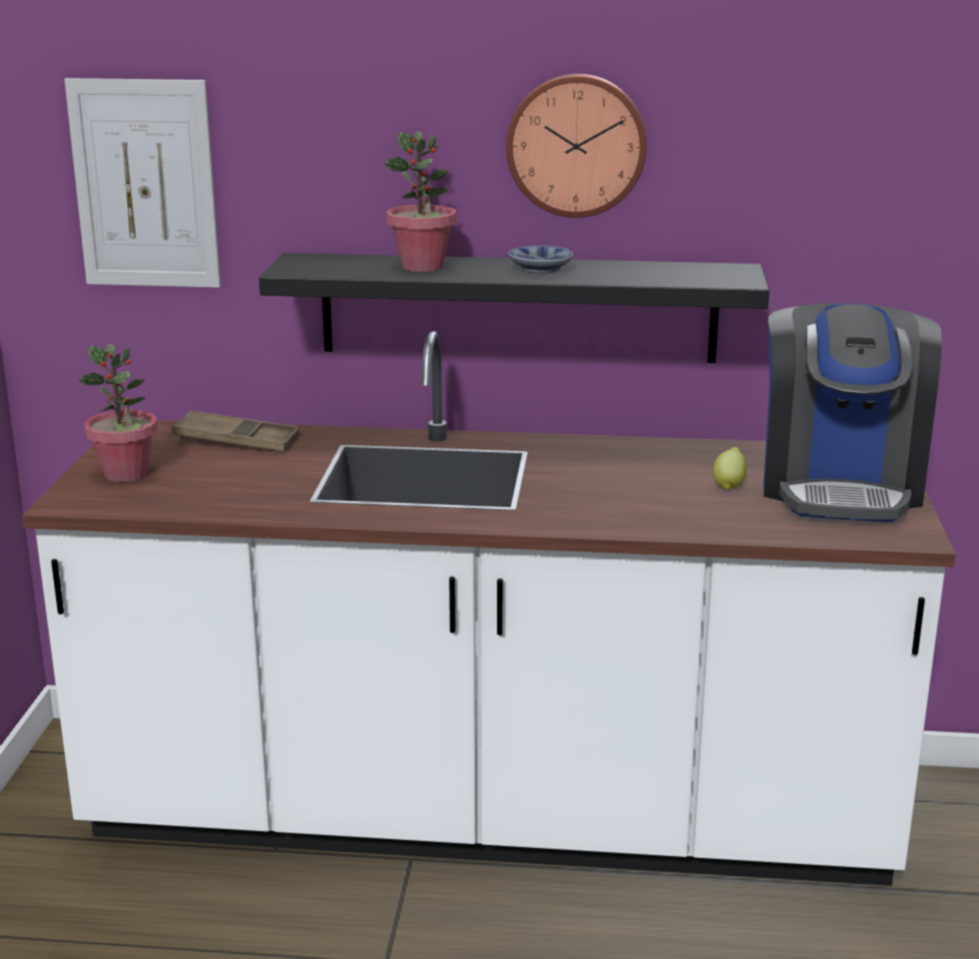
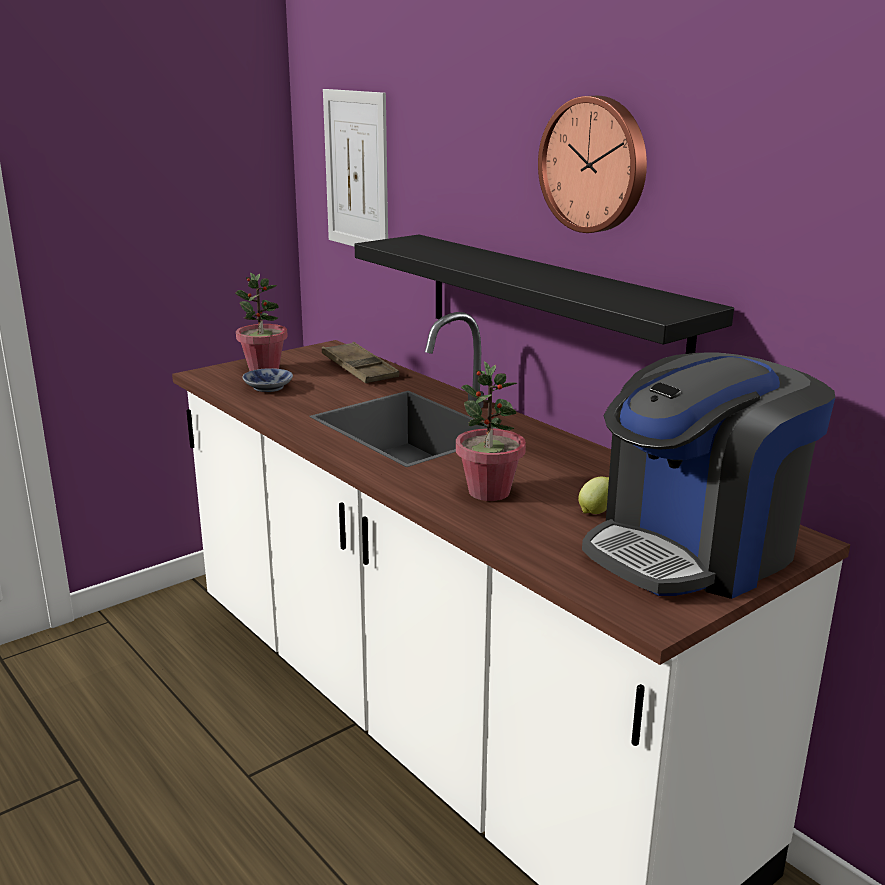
camera: 45 degrees right, 0 degrees up
potted plant [385,132,457,272] -> potted plant moved to [456,361,526,501]
bowl [508,245,573,273] -> bowl moved to [243,368,293,392]

